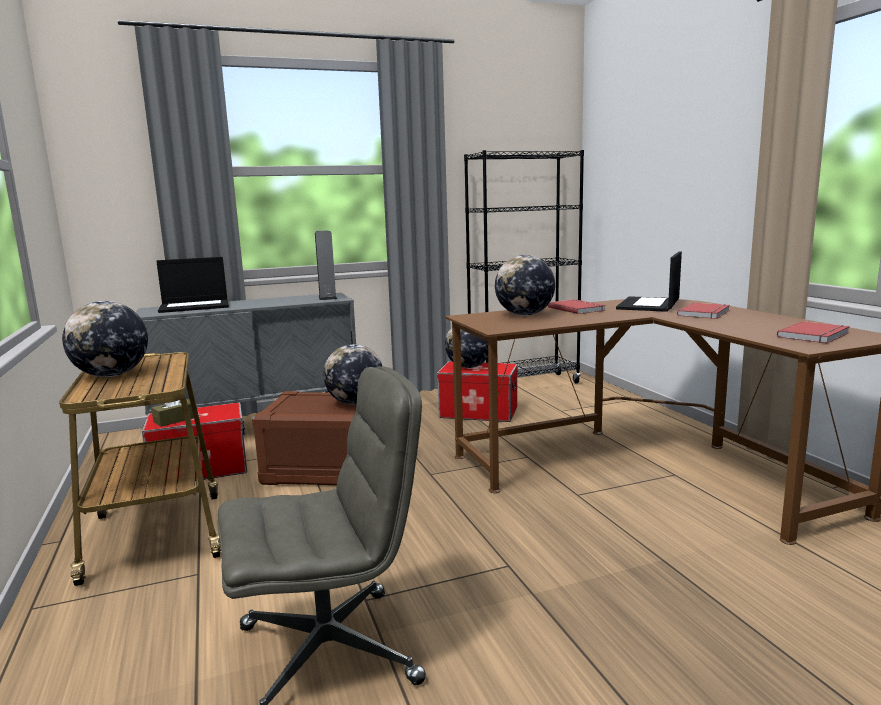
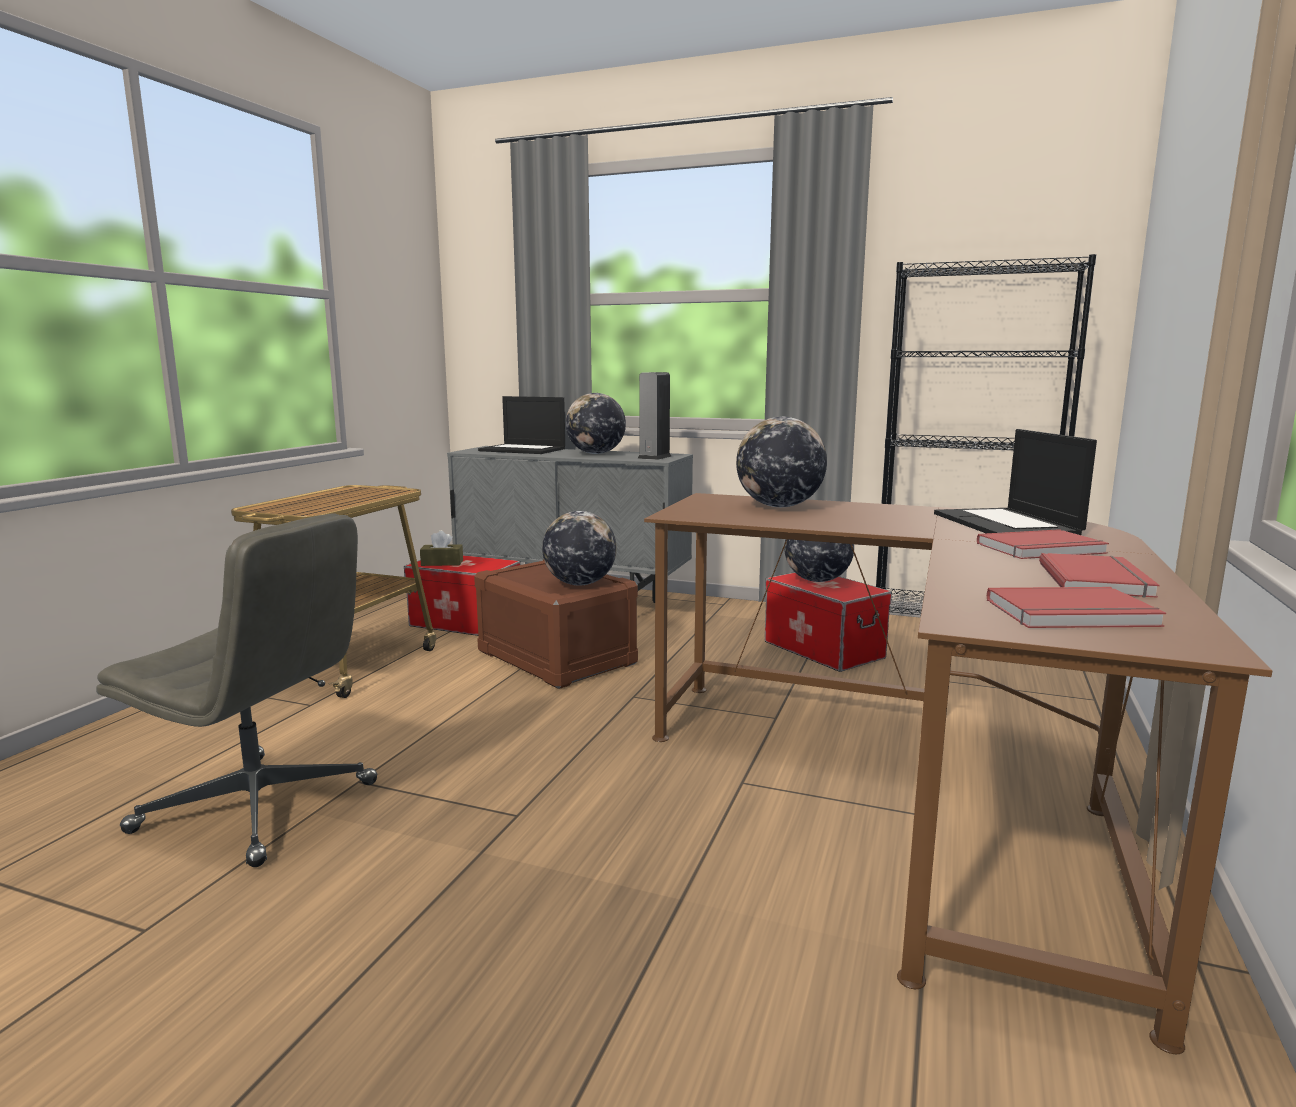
camera: 40 degrees right, 0 degrees up
globe [62,301,148,377] -> globe moved to [566,393,626,454]
red book [547,299,606,314] -> red book moved to [1039,553,1160,598]
laptop [616,251,682,312] -> laptop turned 75 degrees counterclockwise [934,429,1097,535]

